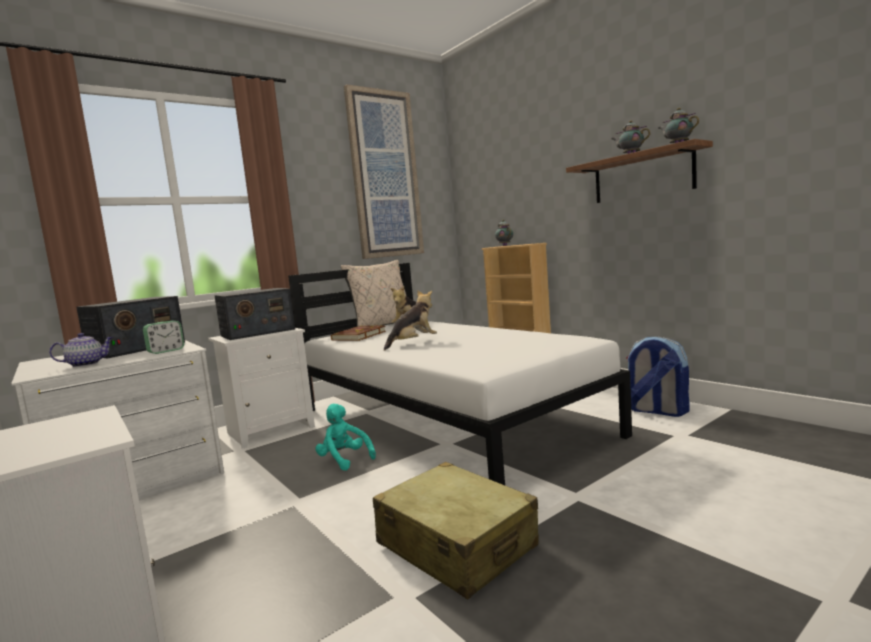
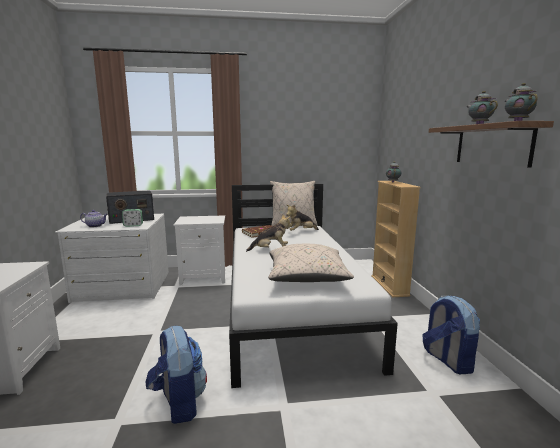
camera: 30 degrees right, 5 degrees up
radio [214,288,295,340] -> none
turquoise plush toy [316,404,376,471] -> none
picture [344,84,424,259] -> none
beige suitcase [373,462,539,599] -> backpack [145,326,207,424]
none -> beige pillow [268,244,354,282]

